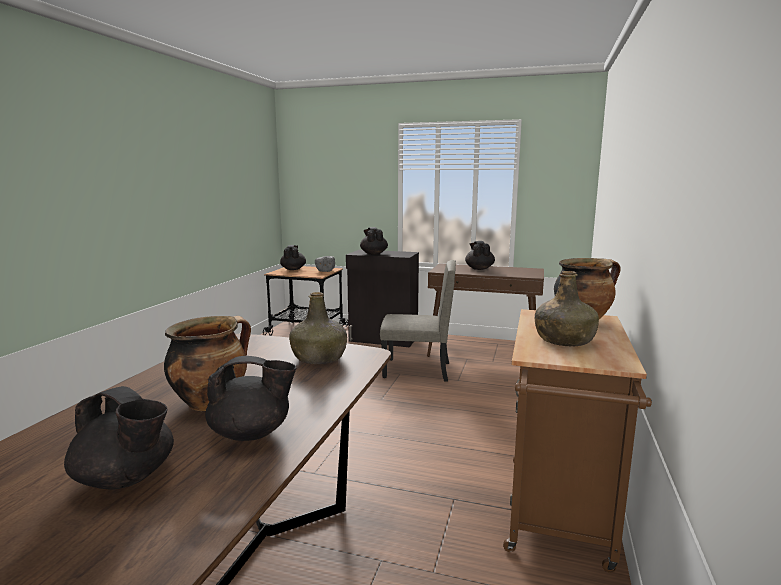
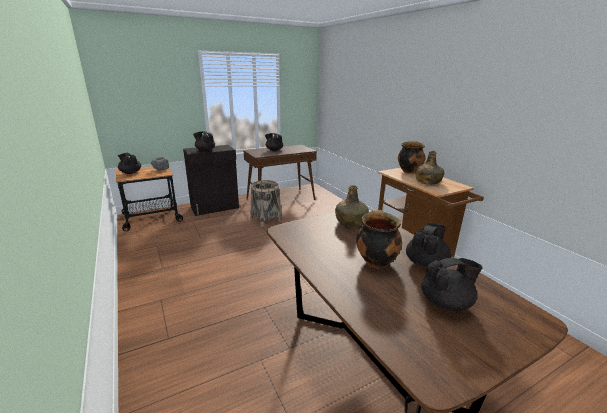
camera: 45 degrees left, 10 degrees up
beige chair [380,260,456,382] -> basket [250,180,282,227]

